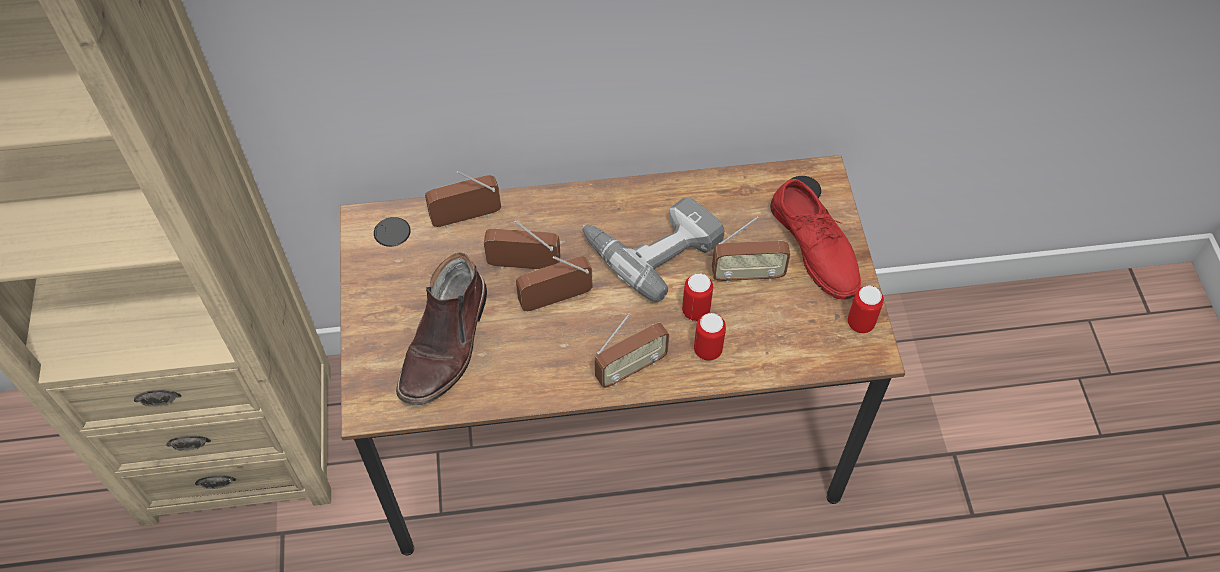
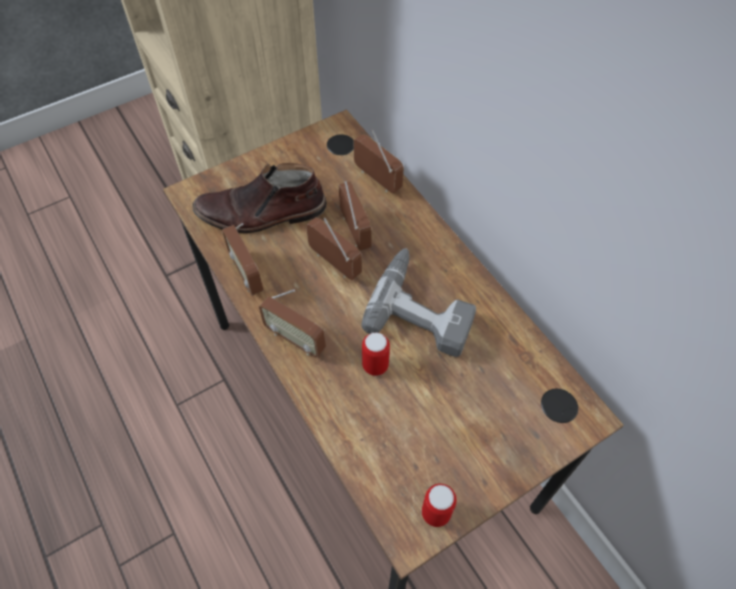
camera: 65 degrees right, 0 degrees up
can [694,313,726,361] -> none
radio [712,217,790,284] -> radio moved to [222,223,263,296]
red shoe [770,179,861,300] -> none

